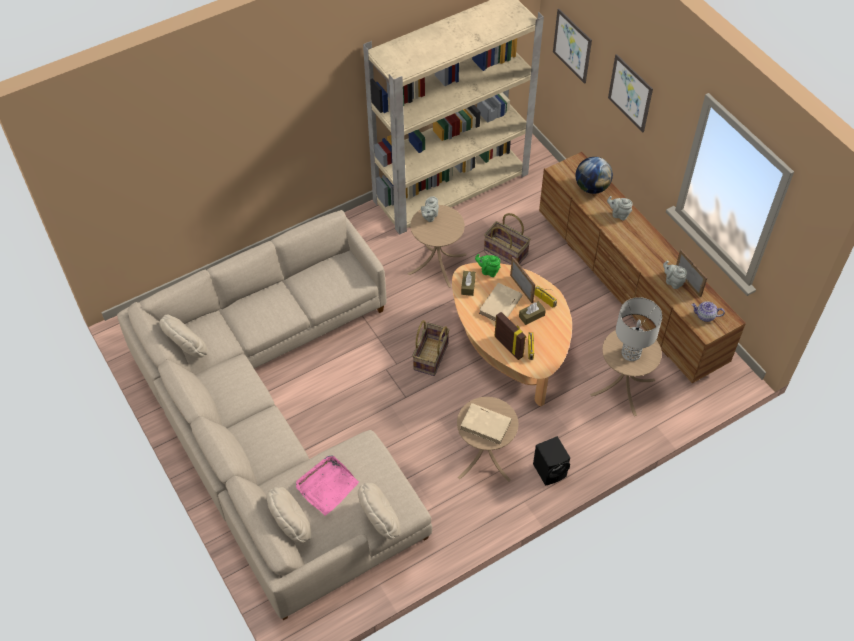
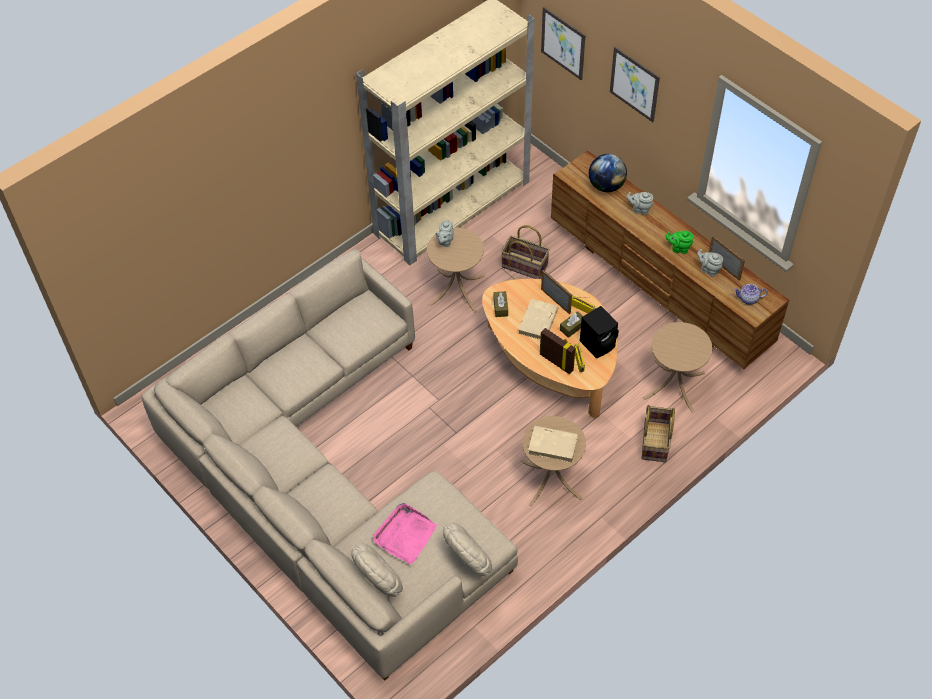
camera: 10 degrees left, 0 degrees up
beige pillow [159,315,208,358] -> none
basket [412,320,449,376] -> basket moved to [642,405,675,462]
green teapot [475,254,501,277] -> green teapot moved to [665,231,693,254]
black speaker [533,436,570,486] -> black speaker moved to [580,306,619,358]
white table lamp [616,297,662,361] -> none

